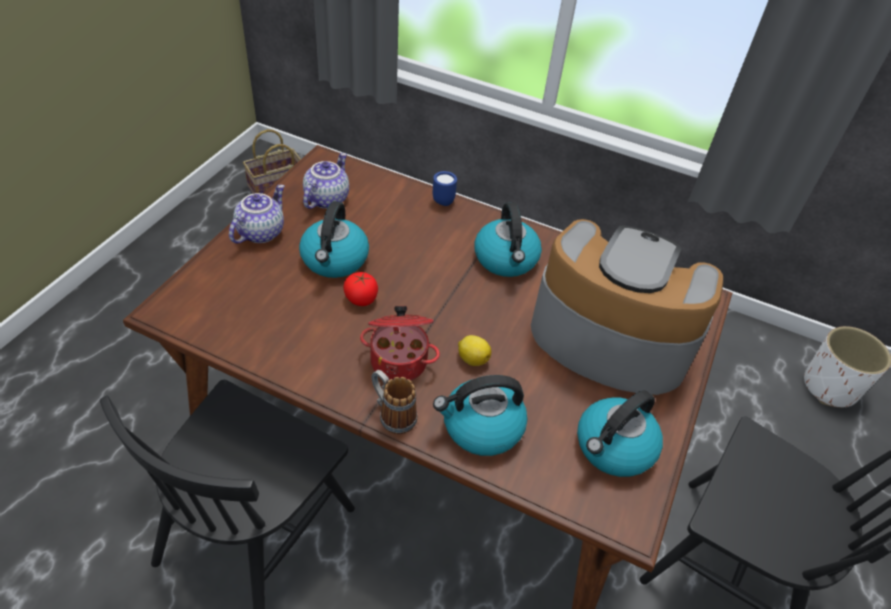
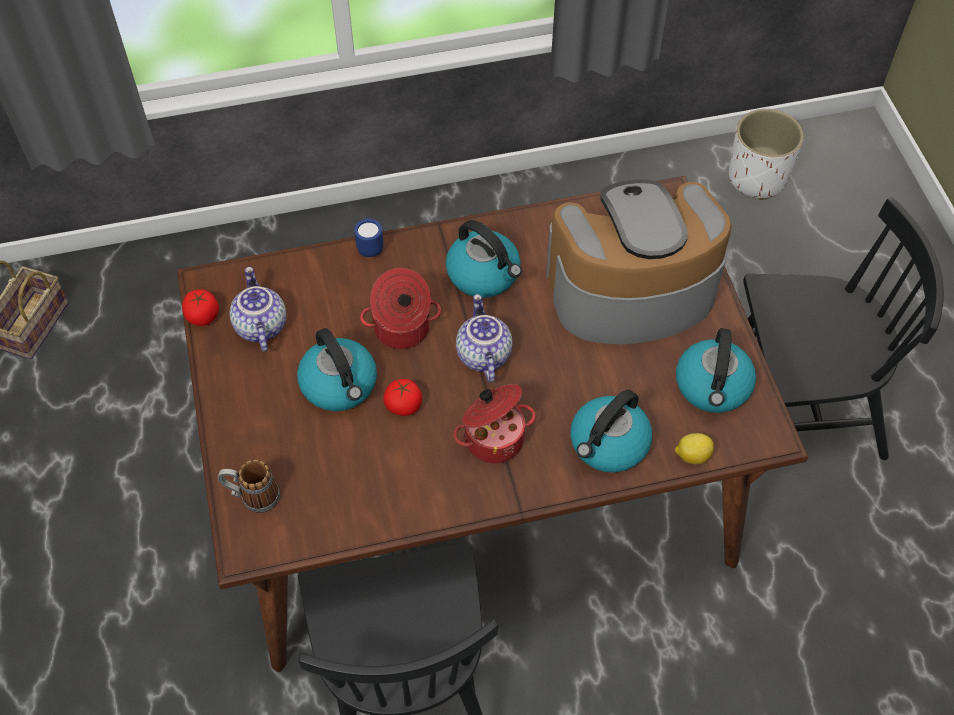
camera: 35 degrees left, 10 degrees up
teapot [229,185,285,243] -> teapot moved to [456,294,513,382]
mug [371,370,417,434] -> mug moved to [218,460,280,513]
lemon [458,335,491,366] -> lemon moved to [675,433,714,464]
none -> tomato [182,290,219,326]
none -> cooking pot [360,268,441,349]

